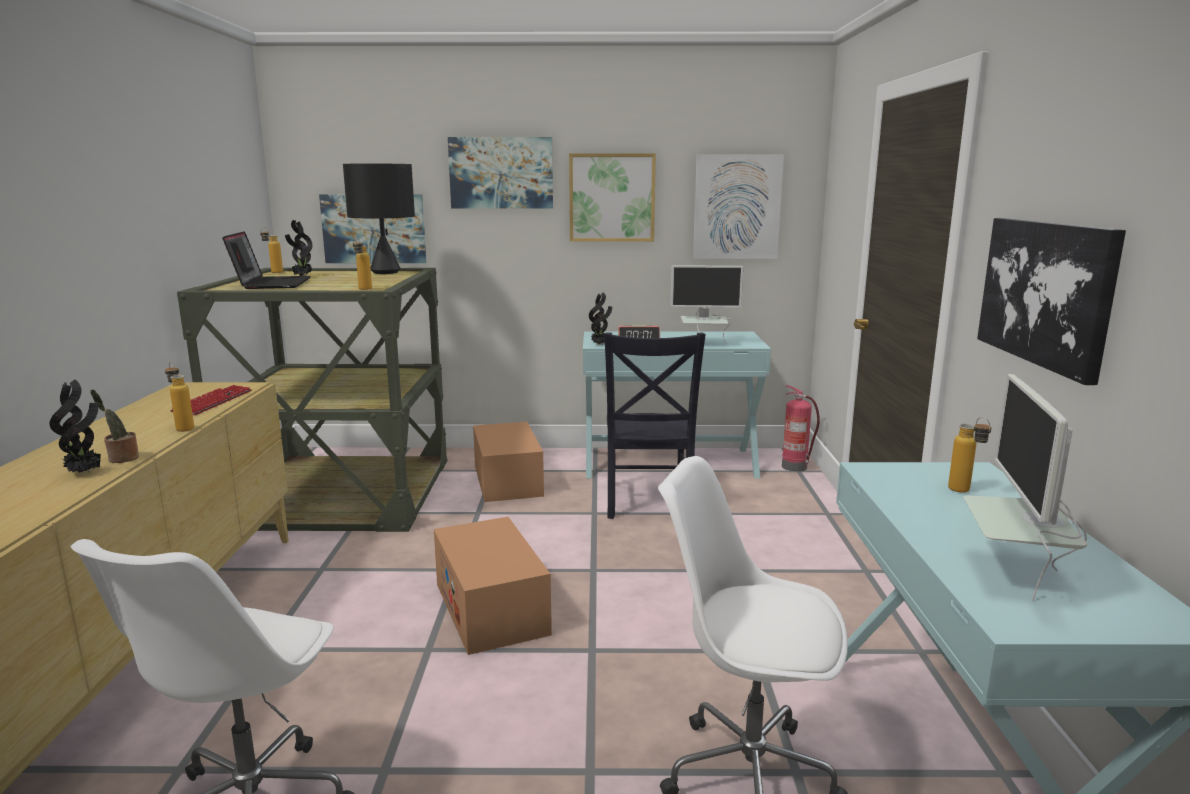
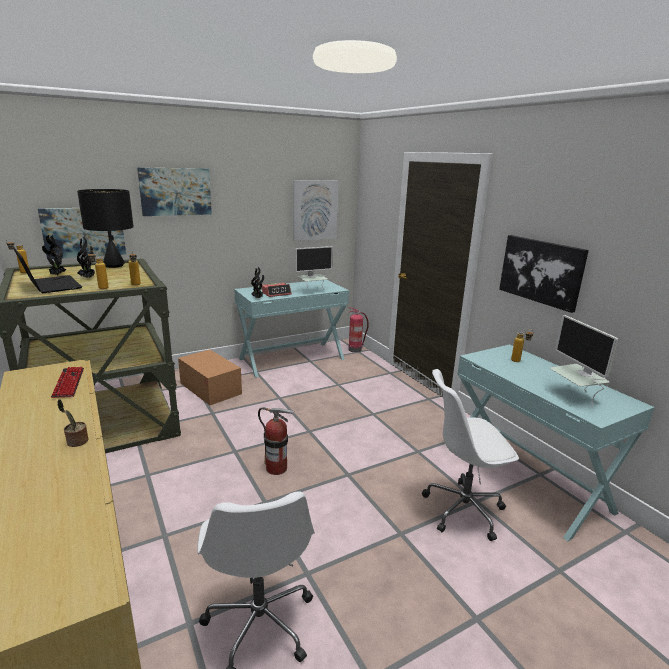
camera: 30 degrees left, 5 degrees up
potted plant [49,380,101,474] -> potted plant moved to [77,236,95,278]
bottle [165,361,194,432] -> bottle moved to [88,250,109,289]
cardboard box [434,517,552,655] -> fire extinguisher [258,407,295,475]
picture [569,153,656,242] -> none
black chair [604,332,706,519] -> none

